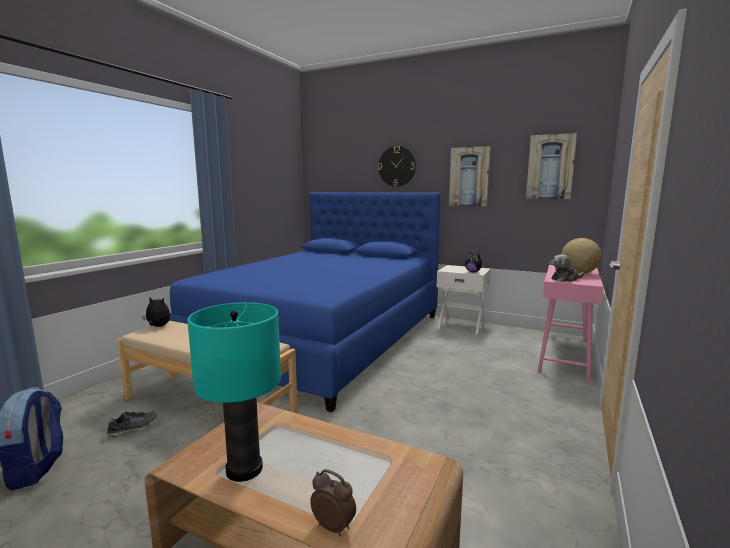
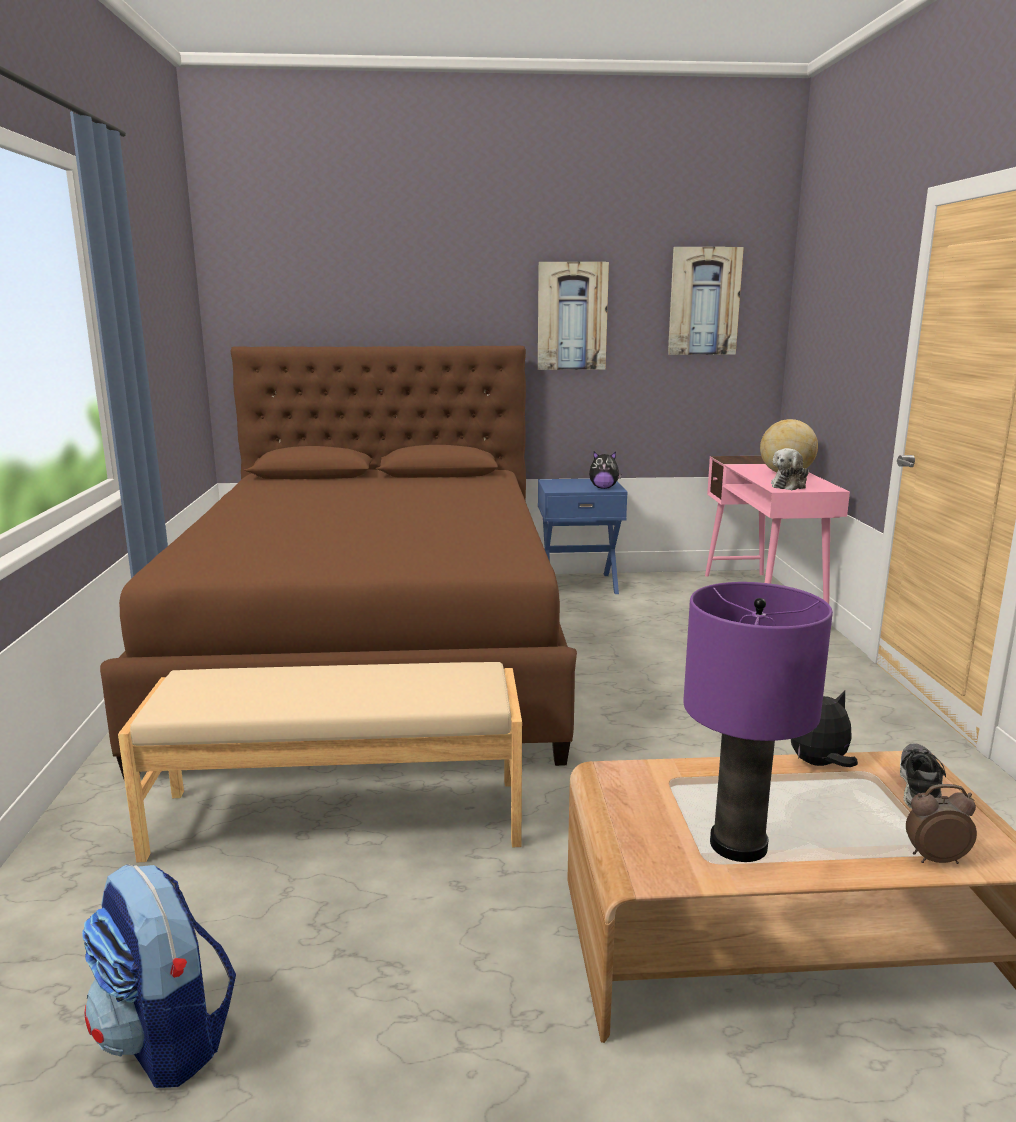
camera: 30 degrees left, 5 degrees up
shoe [107,411,158,438] -> shoe moved to [900,744,946,809]
plush toy [142,297,170,327] -> plush toy moved to [791,691,858,767]
blue bed [169,192,440,412] -> brown bed [100,346,577,779]
turquoise table lamp [187,302,281,482] -> purple table lamp [683,582,833,862]
wall clock [378,146,416,187] -> none
white nightstand [436,265,491,334] -> blue nightstand [538,479,628,594]

